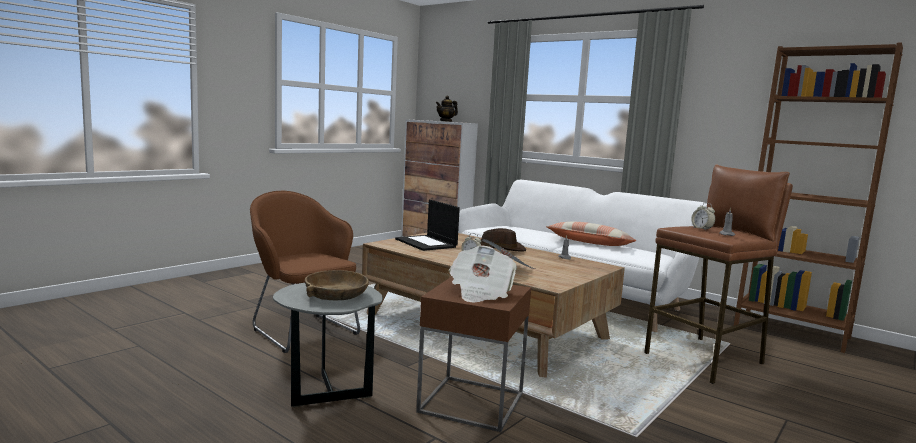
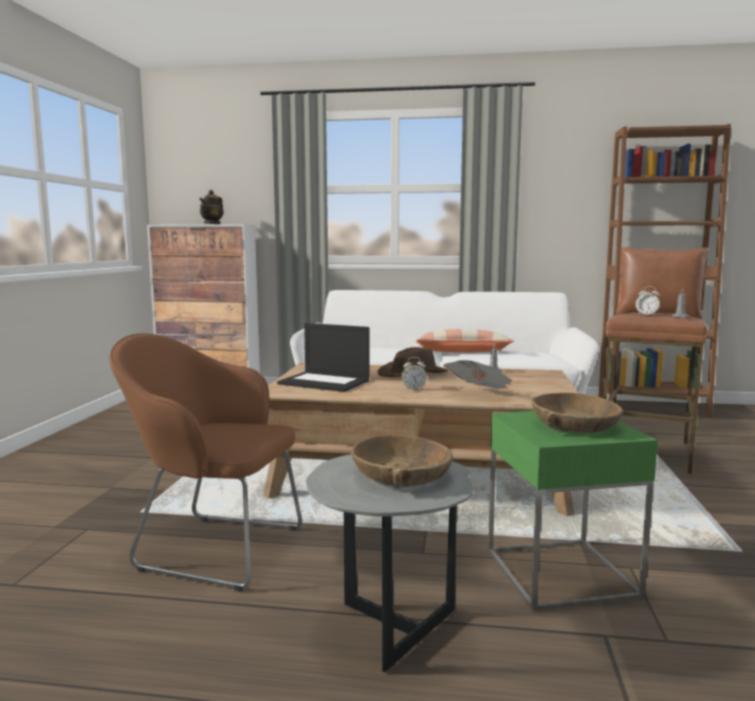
camera: 30 degrees left, 0 degrees up
brown side table [416,276,531,432] -> green side table [488,411,658,611]
newspaper [449,246,517,302] -> brown bowl [532,393,622,433]

